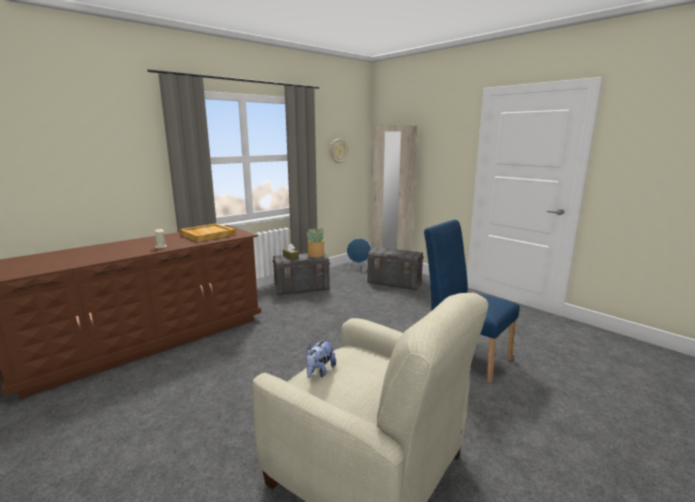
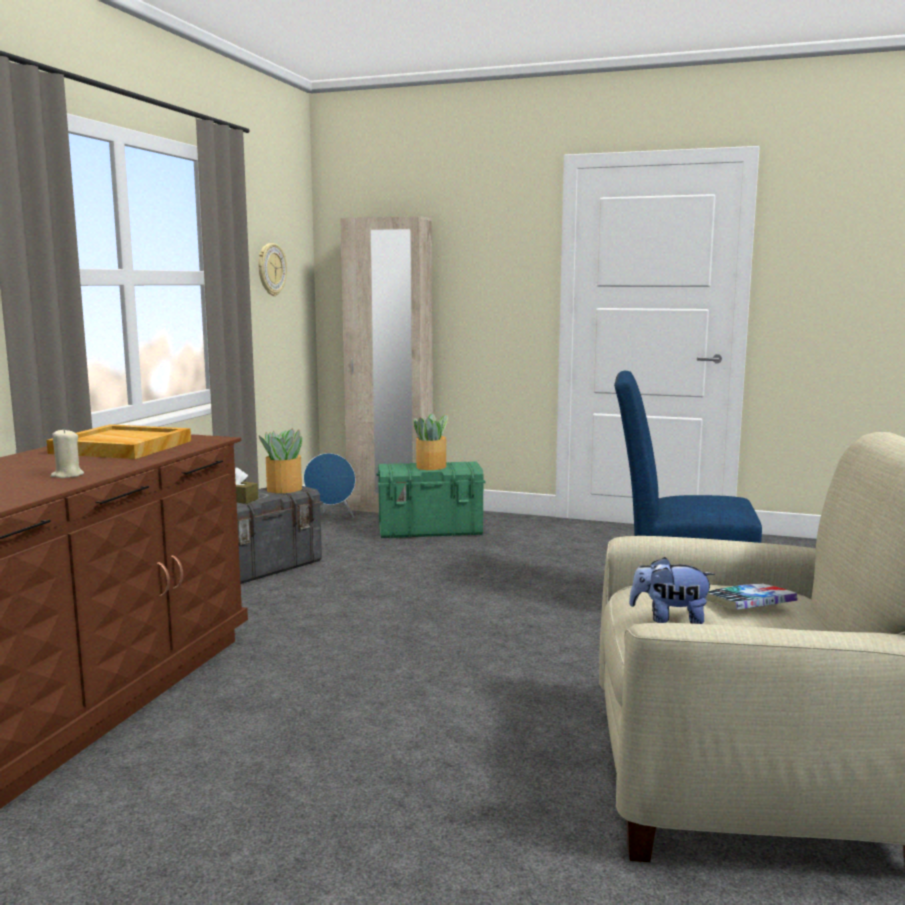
camera: 30 degrees left, 5 degrees down
plush toy [306,339,336,378] -> plush toy turned 105 degrees clockwise [629,557,715,624]
grey storage box [367,247,424,290] -> green storage box [377,462,486,538]
none -> potted plant [414,413,448,470]
none -> book [705,584,797,610]

